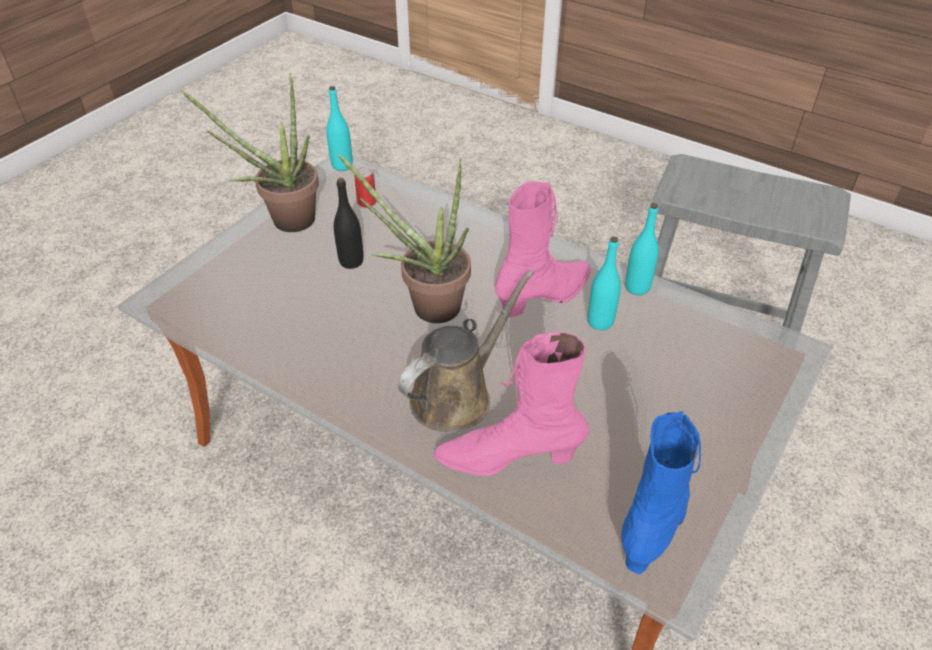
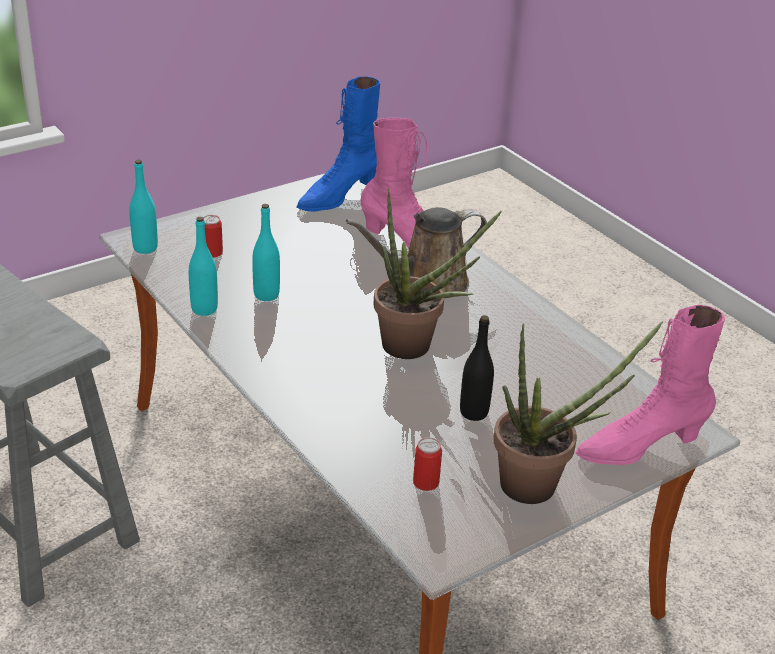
camera: 160 degrees left, 10 degrees down
turquoise bottle [326,86,353,171] -> turquoise bottle moved to [129,160,158,254]
pink boot [495,181,591,317] -> pink boot moved to [575,305,725,465]
none -> can [203,215,223,258]

